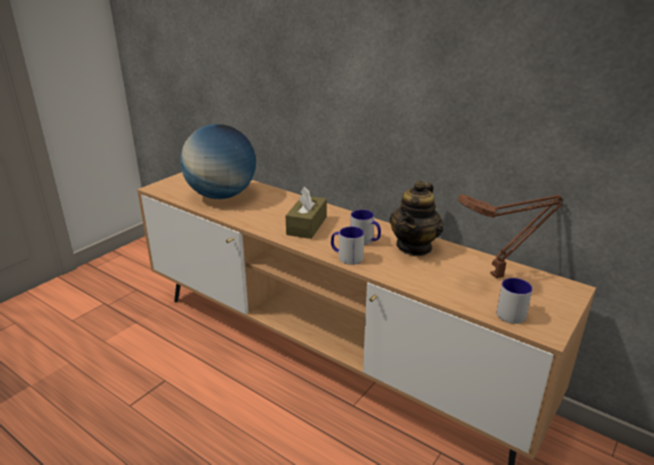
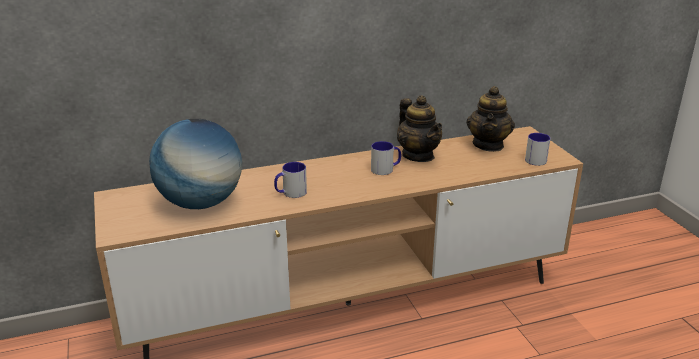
camera: 55 degrees left, 0 degrees up
brown tissue box [286,186,327,239] -> none
mug [331,227,364,265] -> mug moved to [274,162,307,198]
brown table lamp [458,194,563,278] -> teapot [466,86,515,152]

